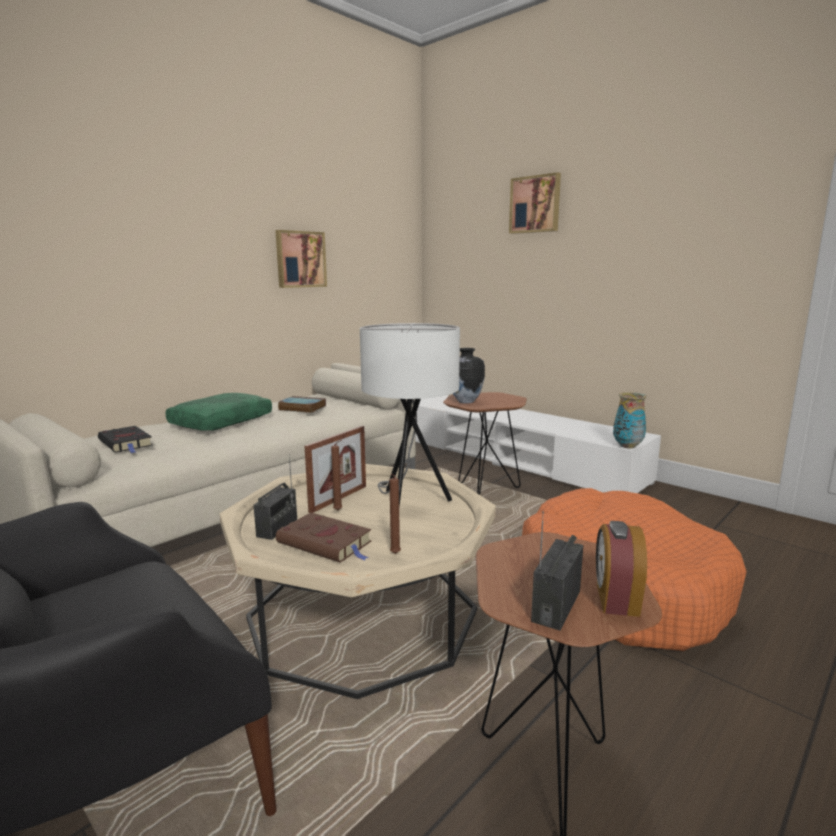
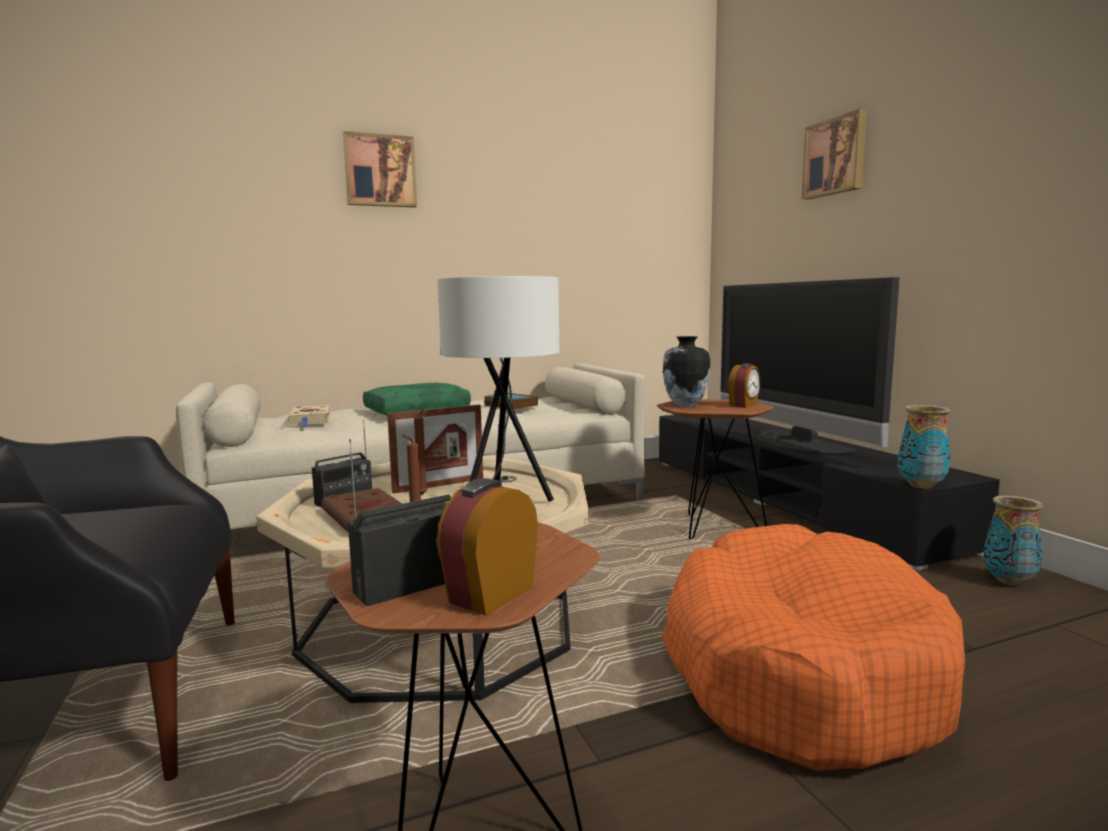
camera: 25 degrees right, 5 degrees down
black book [98,426,153,453] -> beige book [287,405,330,426]
picture [275,230,327,288] -> picture moved to [343,131,417,208]
white tv stand [415,395,661,493] -> black tv stand [659,415,1000,571]
none -> television [720,277,900,455]
none -> alarm clock [728,363,761,408]
none -> vase [983,495,1043,586]

